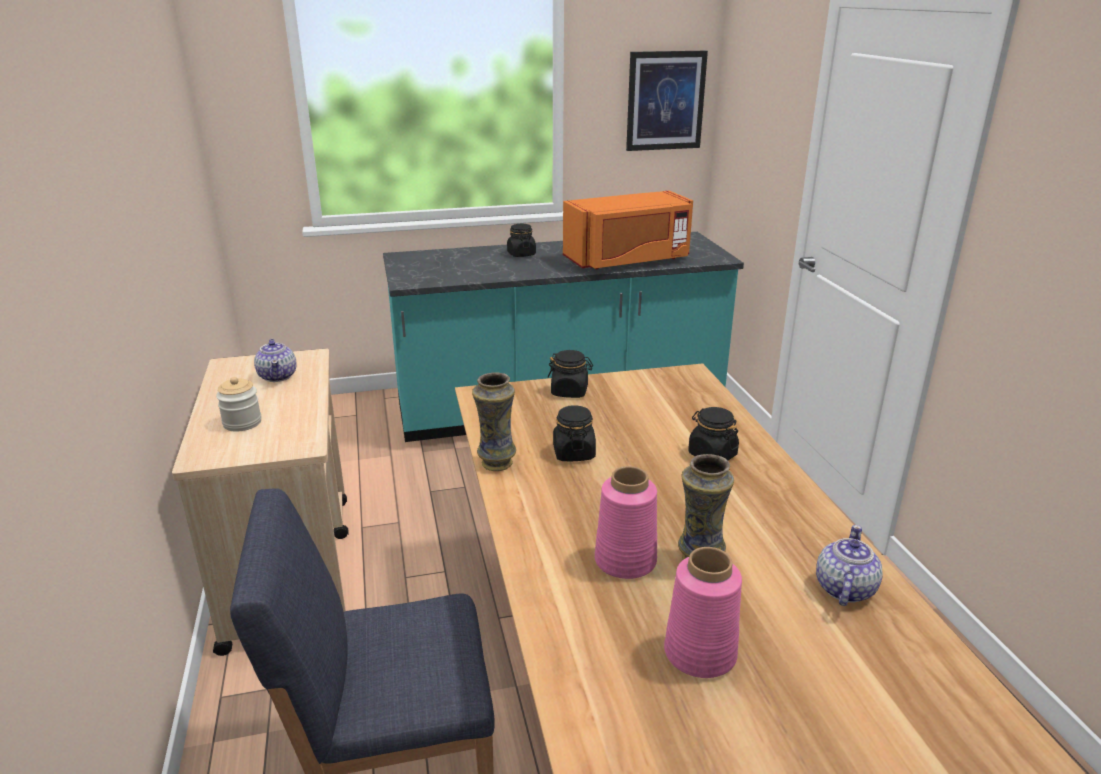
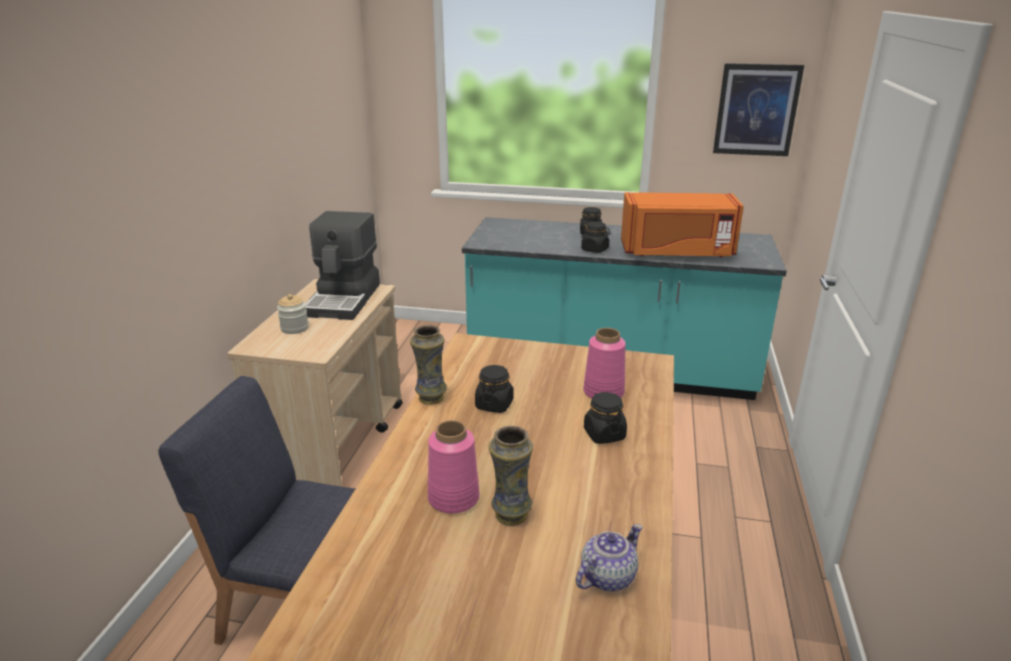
camera: 25 degrees right, 0 degrees up
teapot [254,339,297,382] -> coffee machine [305,211,380,320]
black jar [548,350,593,398] -> black jar moved to [581,222,611,253]
pink vase [664,547,742,678] -> pink vase moved to [583,328,626,398]

